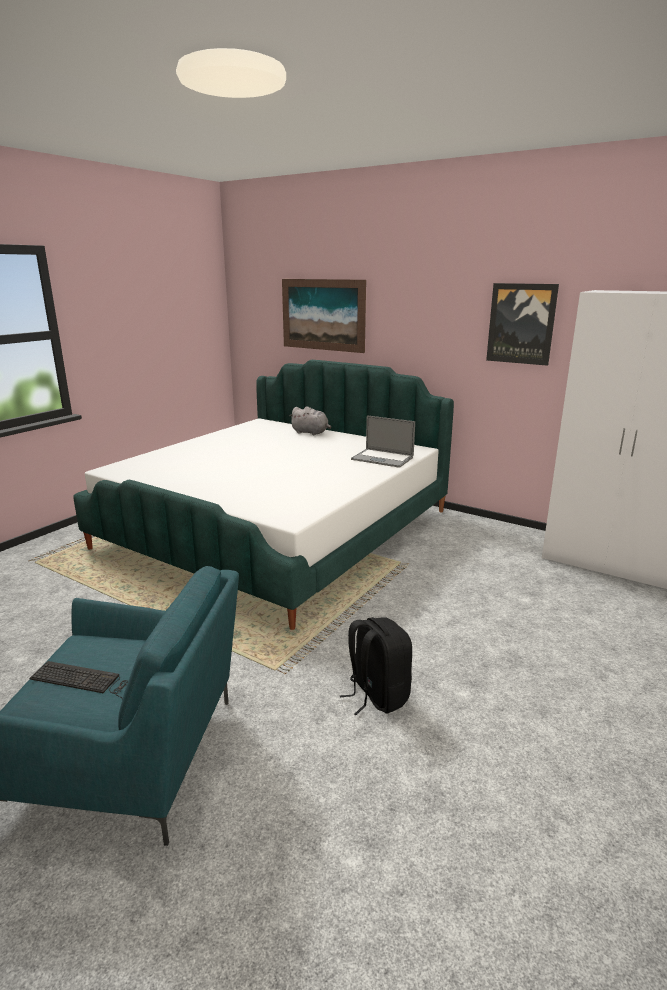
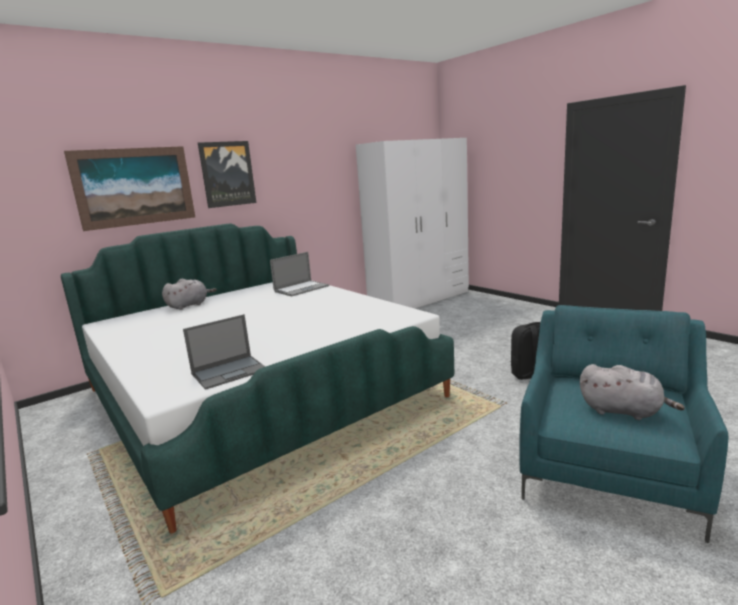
camera: 70 degrees left, 5 degrees down
keyboard [29,661,128,699] -> grey plush toy [580,364,685,420]
picture [486,283,559,366] -> picture moved to [198,141,256,208]
none -> laptop [183,314,265,390]

